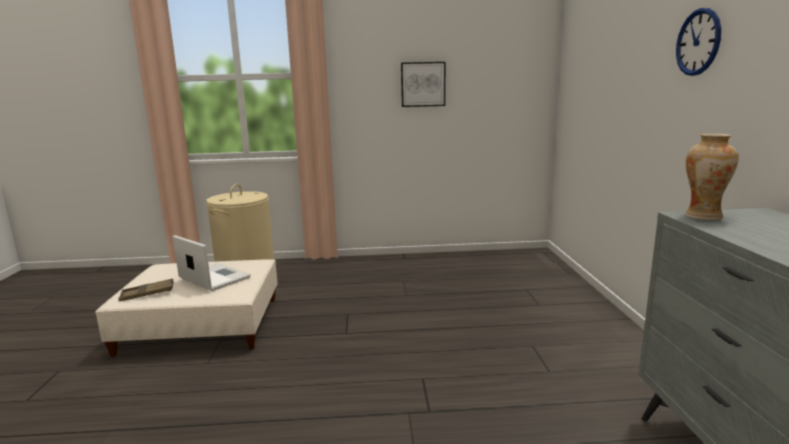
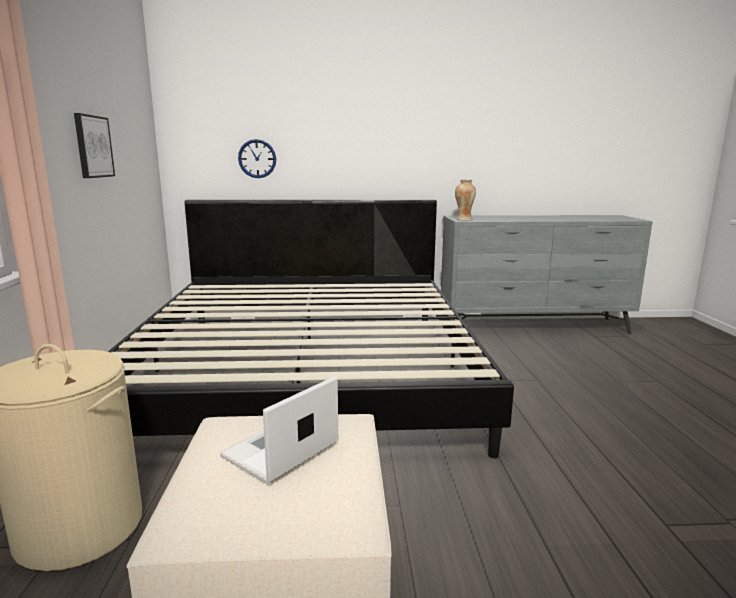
camera: 90 degrees left, 0 degrees up
brown tray [118,279,174,301] -> none
wall clock [676,8,721,76] -> wall clock moved to [238,139,276,178]
none -> bed [108,200,514,458]

